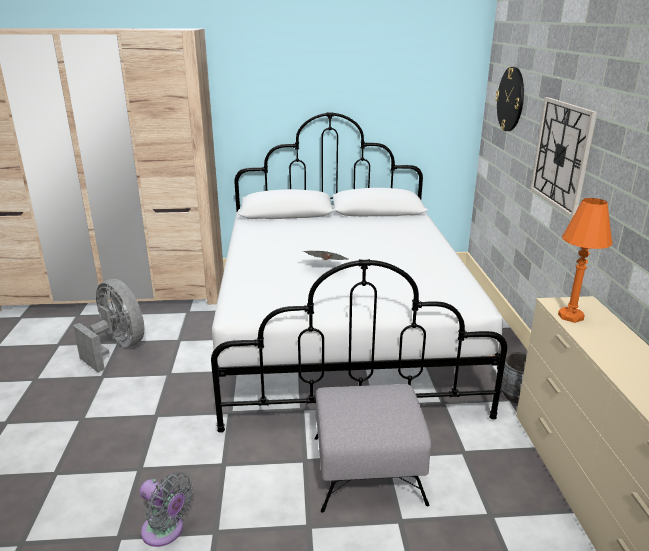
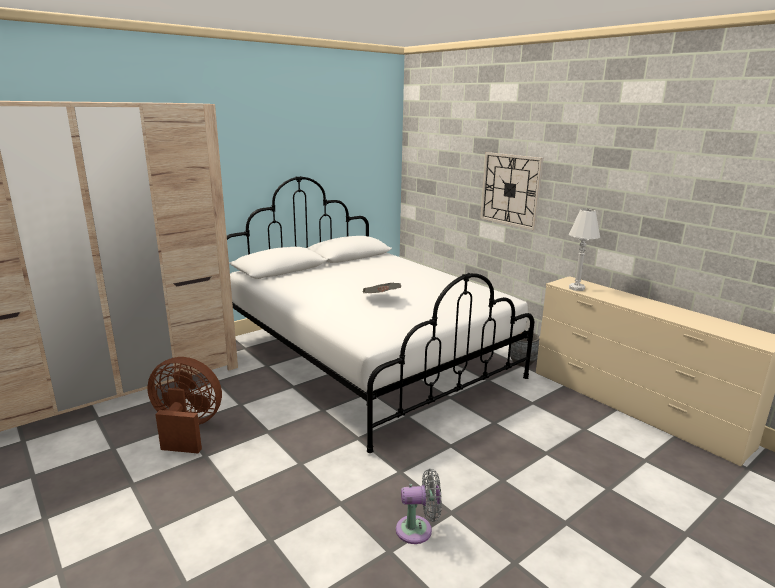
camera: 35 degrees left, 5 degrees down
grey fan [73,279,144,372] -> brown fan [147,357,222,453]
grey ottoman [315,384,431,512] -> none
wall clock [495,67,524,131] -> none
orange table lamp [558,198,613,323] -> white table lamp [569,209,600,291]

